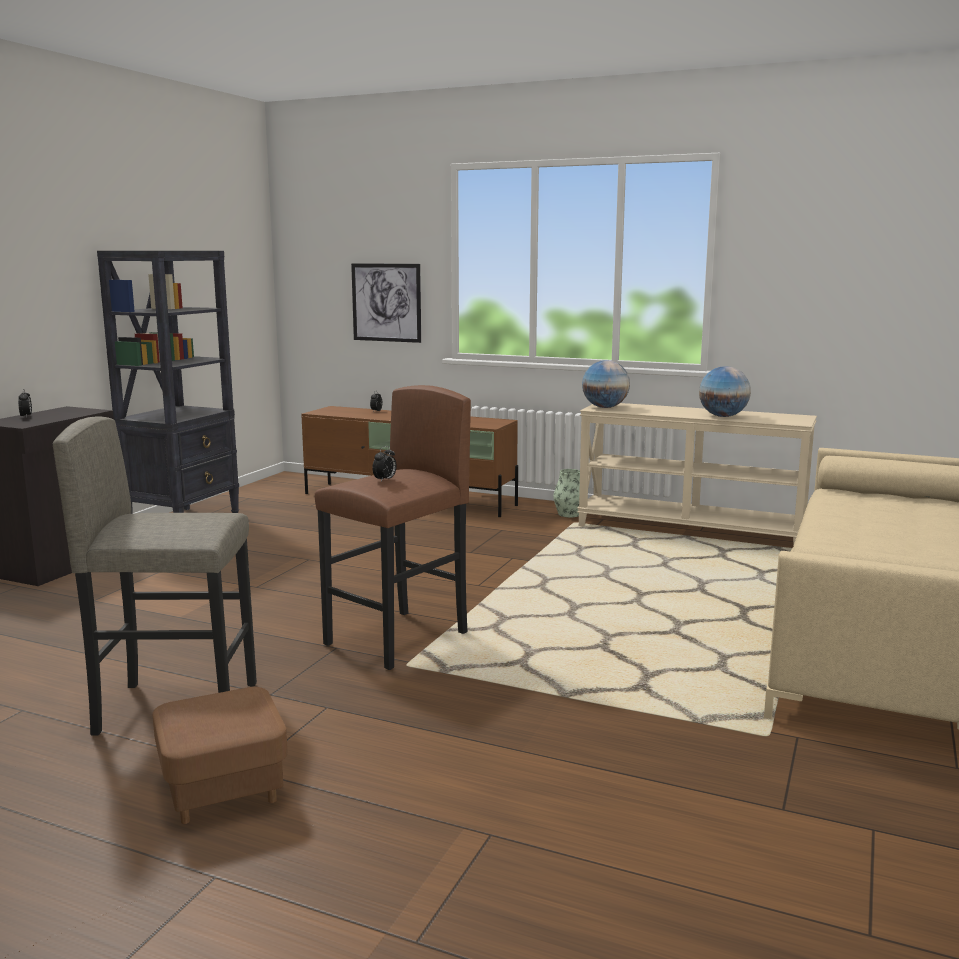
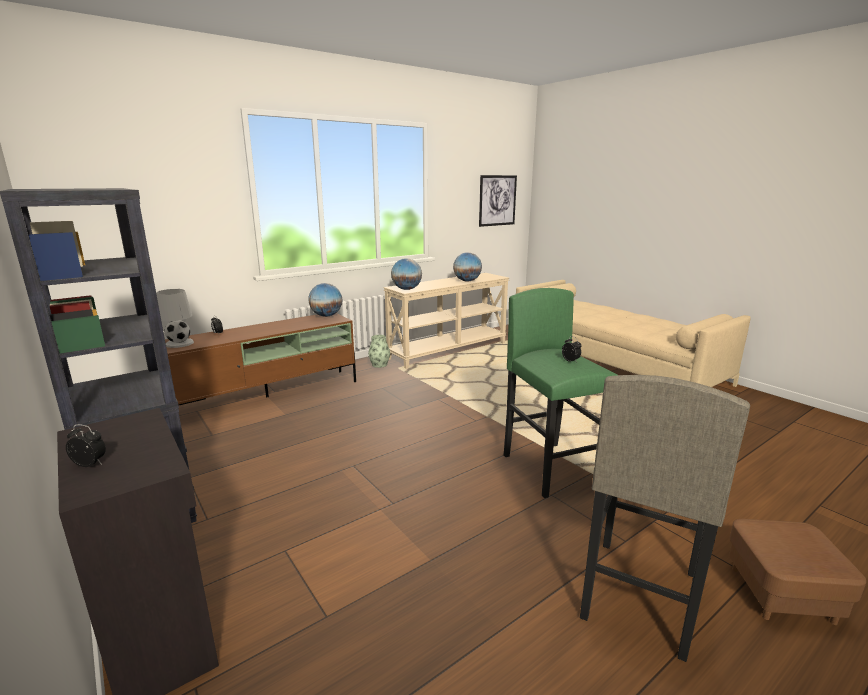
camera: 60 degrees left, 5 degrees up
brown stool [315,385,471,670] -> green stool [504,288,617,498]
picture [351,263,421,343] -> picture moved to [479,175,517,227]
none -> white table lamp [156,289,194,348]
none -> globe [308,283,343,317]

